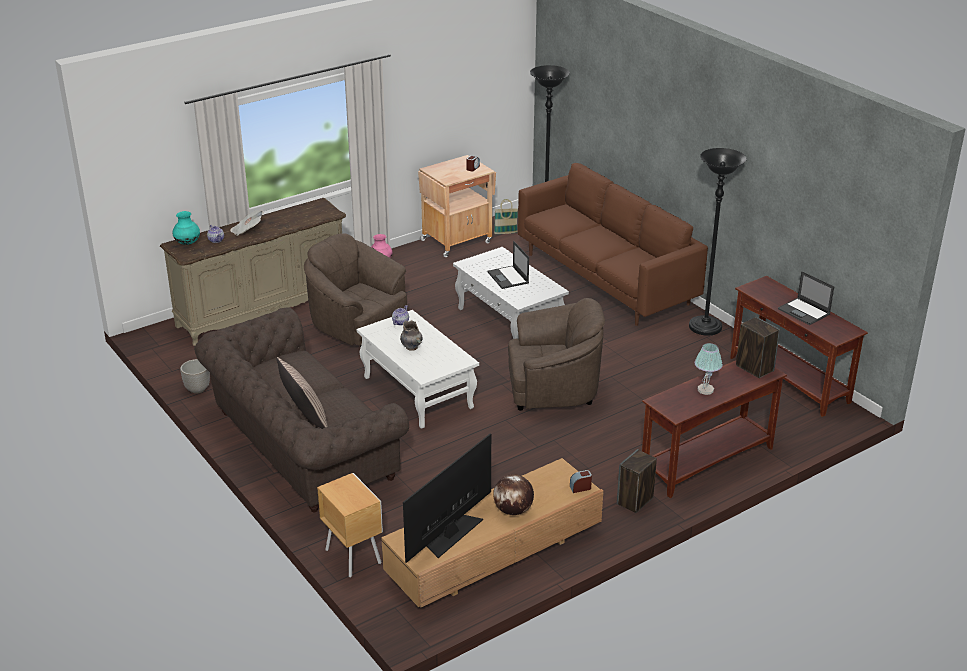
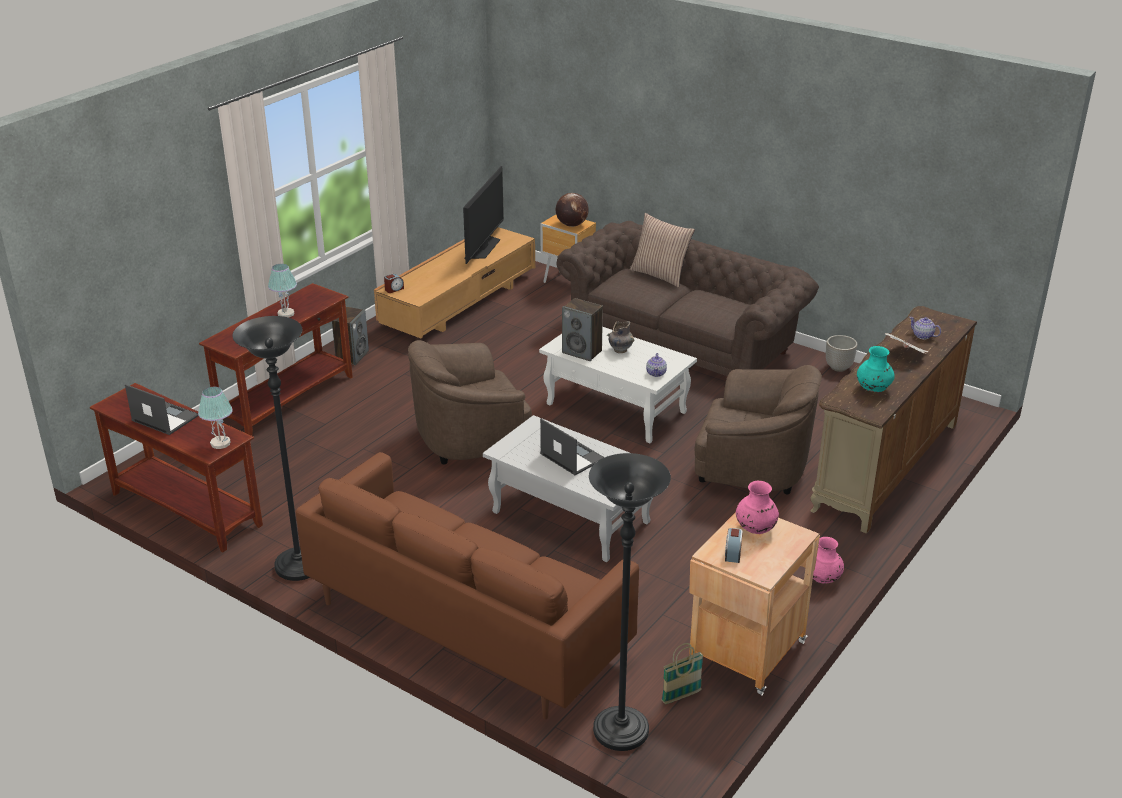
camera: 160 degrees right, 0 degrees up
turquoise vase [172,211,200,245] -> turquoise vase moved to [857,346,895,392]
globe [493,474,534,515] -> globe moved to [556,193,589,227]
speaker [736,317,780,378] -> speaker moved to [562,298,603,361]
none -> table lamp [198,387,233,449]
none -> pink vase [736,481,779,534]

